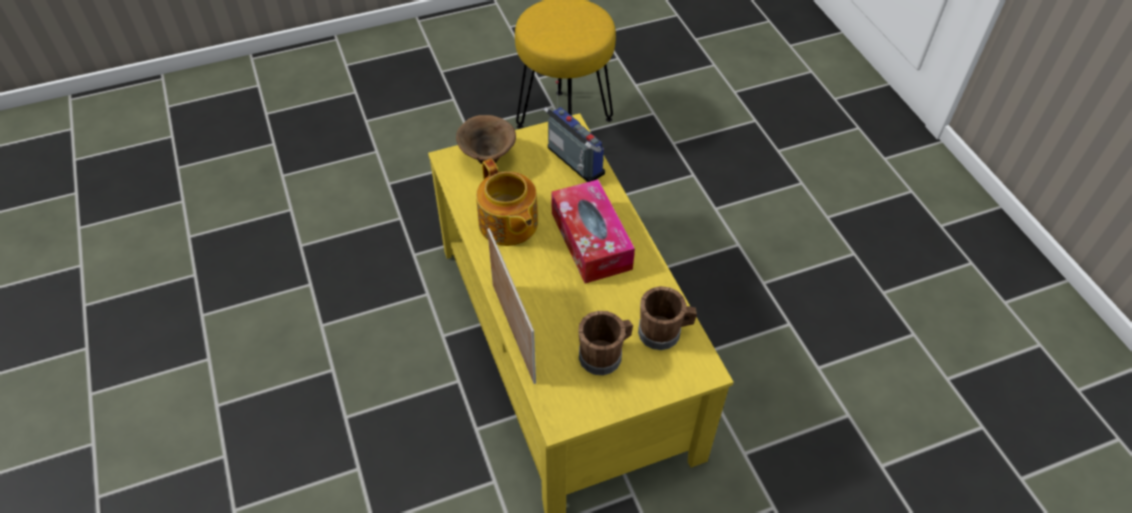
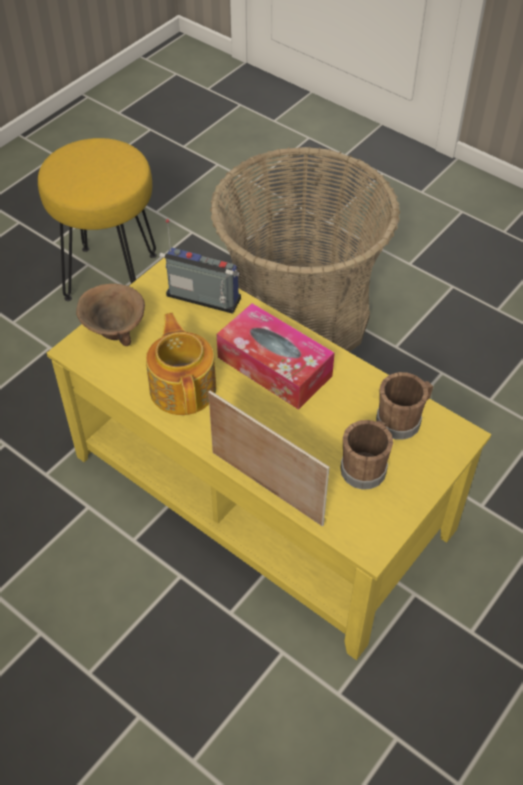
camera: 30 degrees left, 0 degrees up
teapot [476,159,538,246] -> teapot turned 135 degrees counterclockwise [146,313,216,415]
none -> basket [210,147,400,352]

